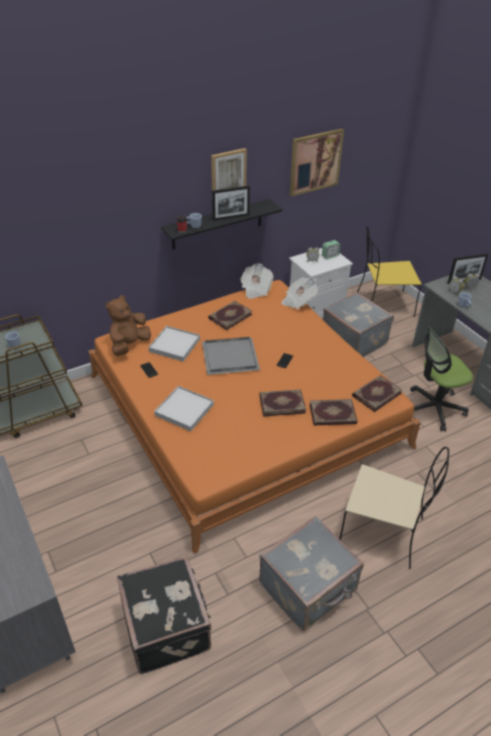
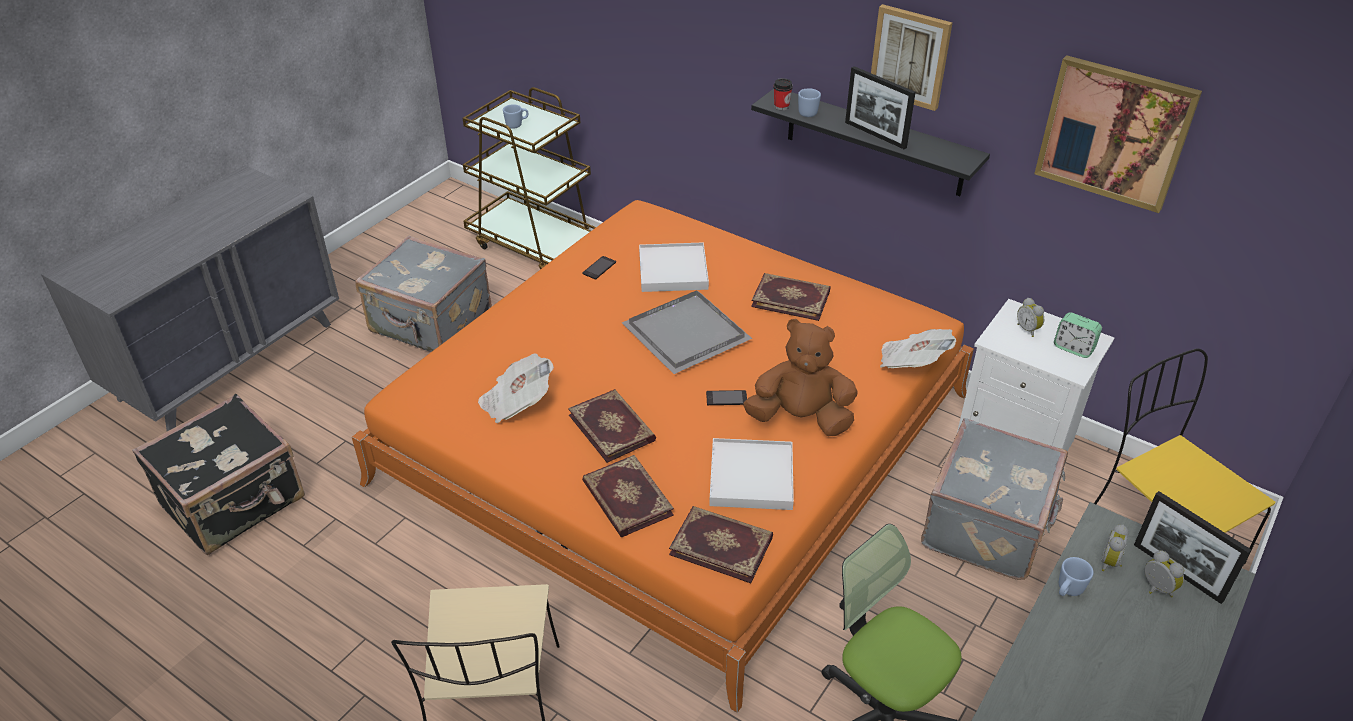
camera: 65 degrees right, 0 degrees up
brown plush toy [105,295,151,356] -> brown plush toy moved to [743,319,858,436]
white tray [154,386,214,431] -> white tray moved to [709,438,794,510]
newspaper [240,263,274,299] -> newspaper moved to [478,354,554,423]
grey suitcase [259,516,364,631] -> grey suitcase moved to [355,236,492,352]

